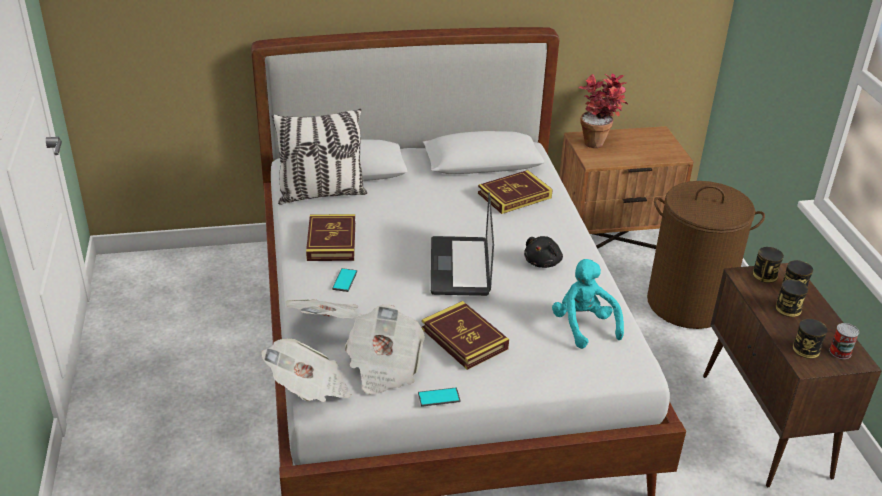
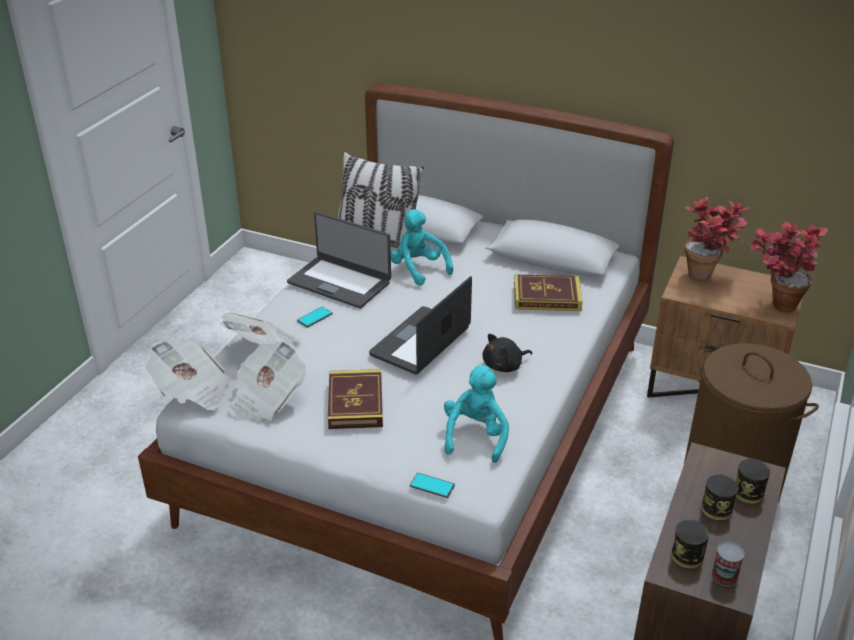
camera: 35 degrees right, 0 degrees up
book [306,214,355,261] -> laptop [287,212,391,308]
phone [418,388,460,407] -> phone moved to [410,473,455,498]
can [753,247,784,283] -> none
none -> turquoise plush toy [391,209,453,286]
none -> potted plant [750,222,828,312]

